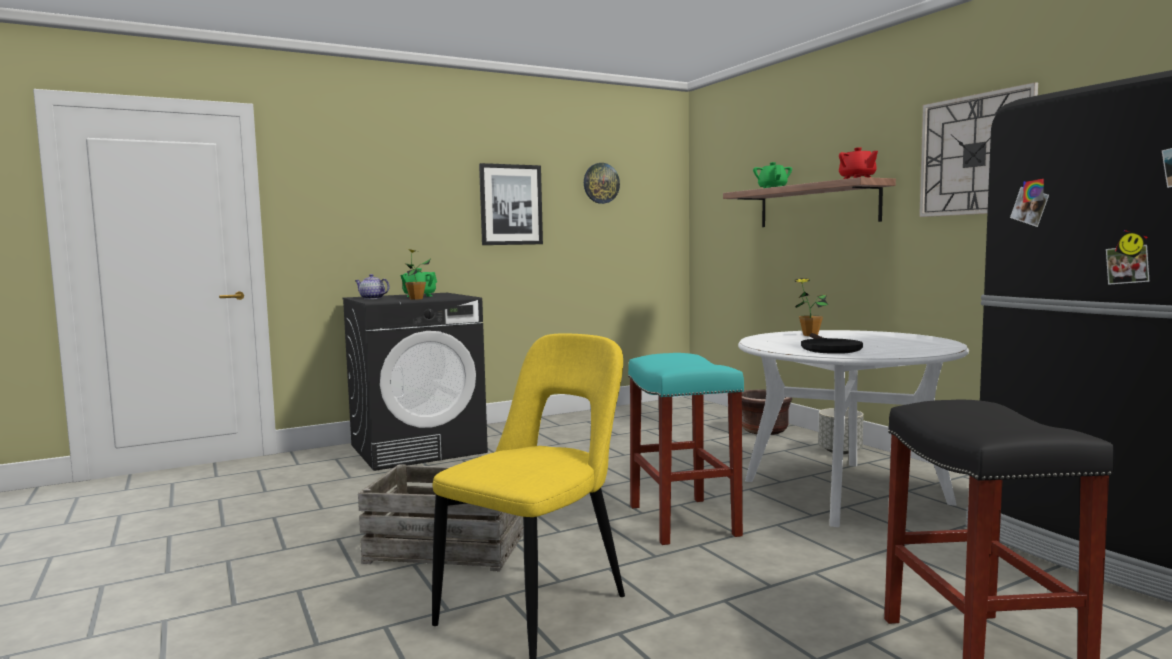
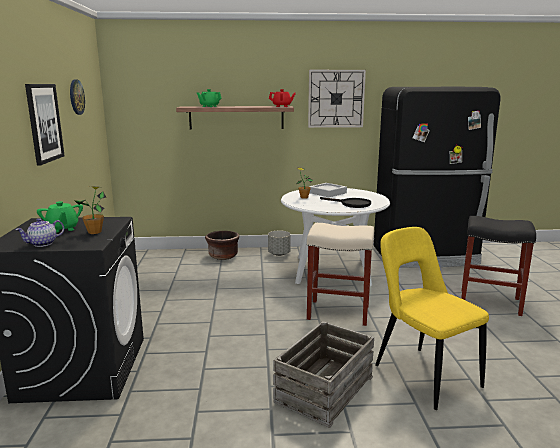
camera: 65 degrees left, 10 degrees up
turquoise stool [628,353,744,545] -> beige stool [307,223,374,326]
none -> grey tray [309,183,347,197]

